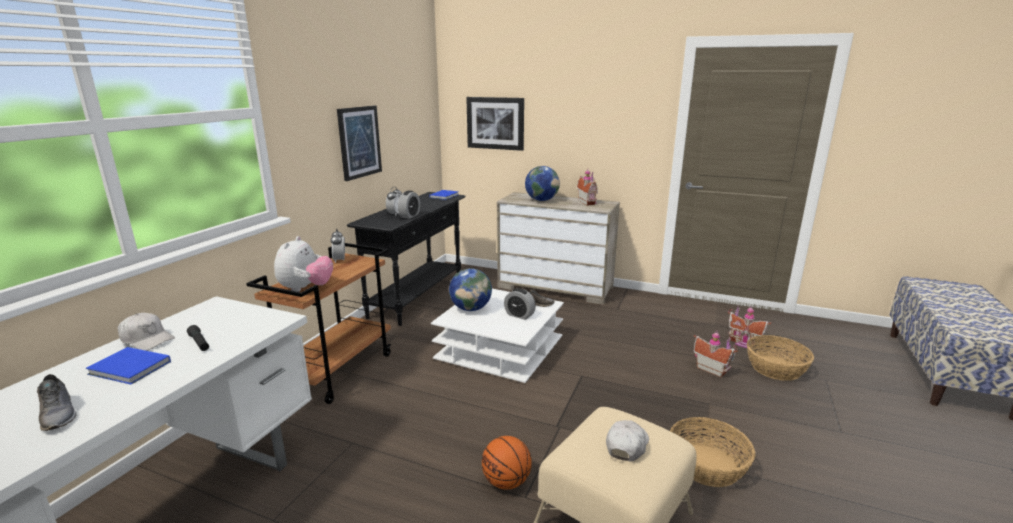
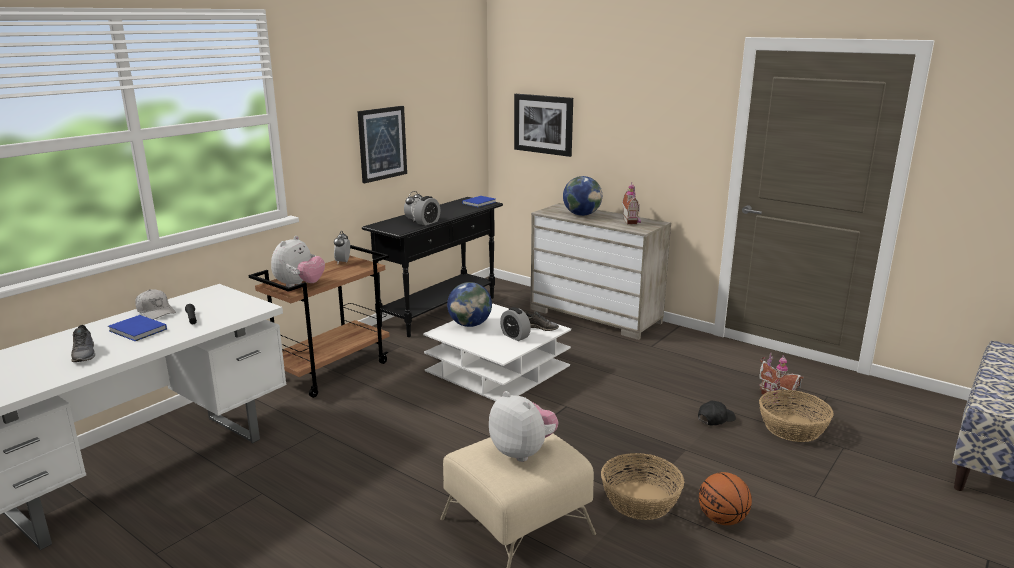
camera: 15 degrees right, 0 degrees up
basketball [482,436,532,490] -> basketball moved to [699,472,752,525]
white cap [606,420,649,461] -> plush toy [489,391,558,462]
toy house [694,332,738,378] -> black cap [698,400,736,426]

